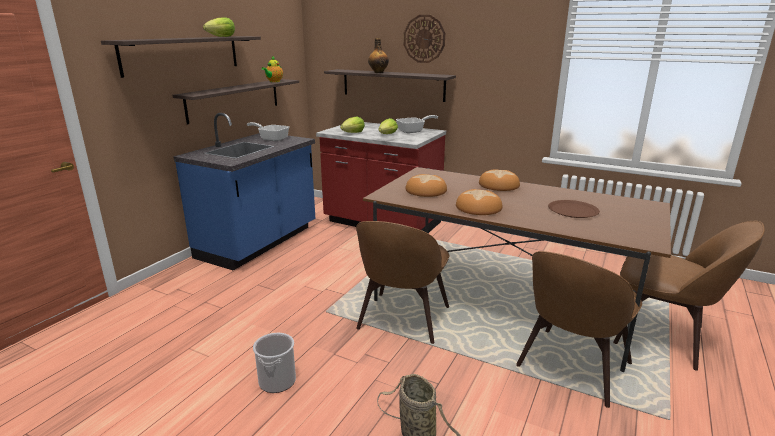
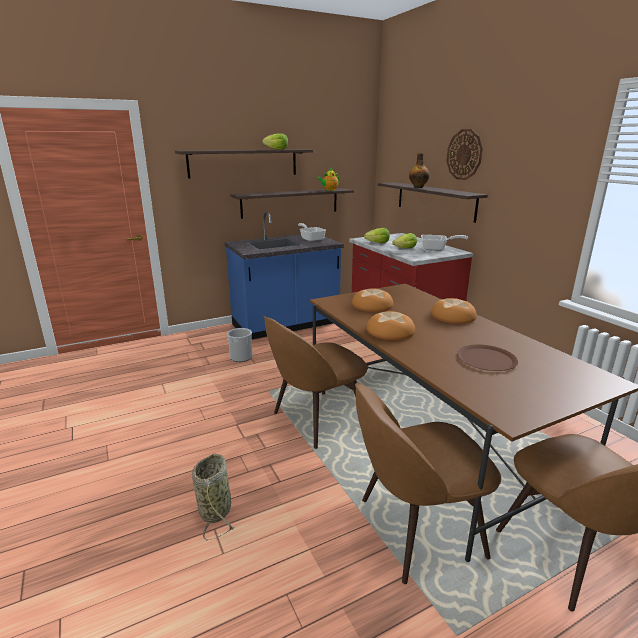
camera: 35 degrees right, 0 degrees up
bucket [253,333,296,393] -> bucket moved to [227,328,253,362]

